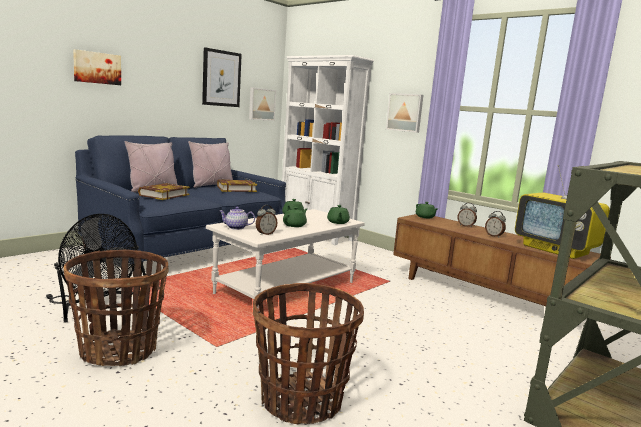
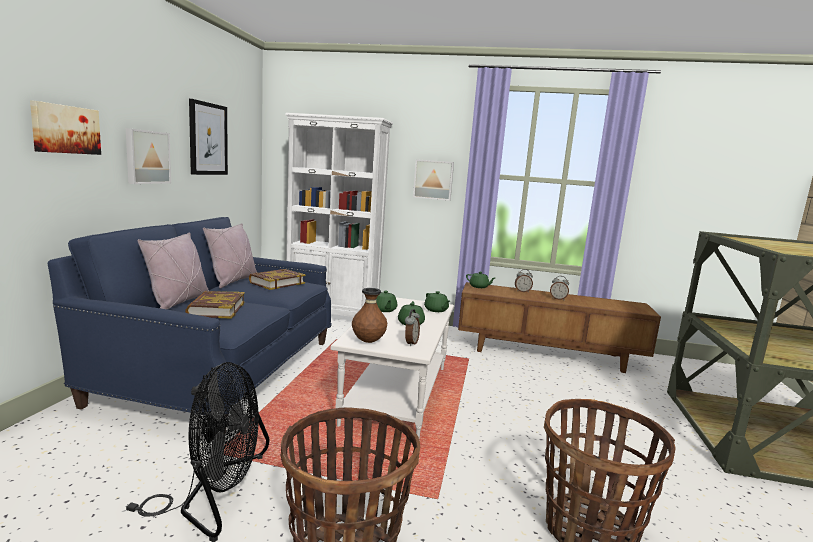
camera: 30 degrees left, 0 degrees up
teapot [220,207,255,230] -> brown vase [352,288,387,343]
picture [249,88,276,121] -> picture moved to [126,128,171,184]
television [515,165,610,259] -> none

